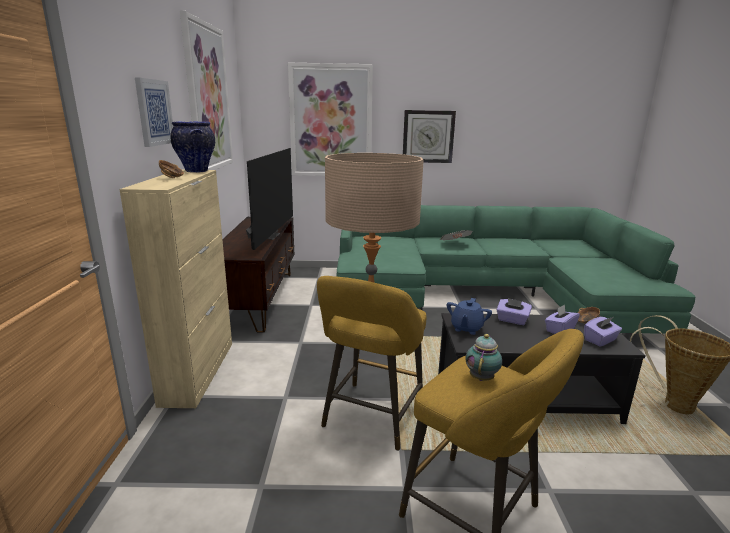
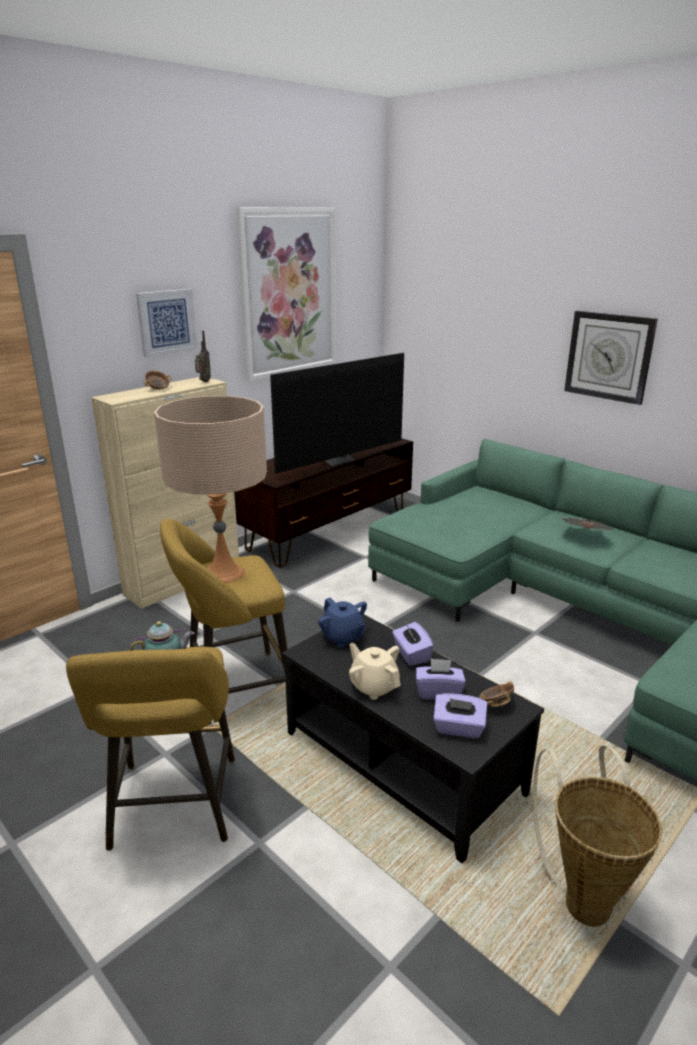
camera: 45 degrees right, 5 degrees up
vase [170,121,215,173] -> radio [195,331,211,382]
picture [288,63,373,176] -> none
blue teapot [447,298,492,335] -> blue teapot turned 105 degrees counterclockwise [318,598,367,647]
none -> beige teapot [349,643,401,700]

